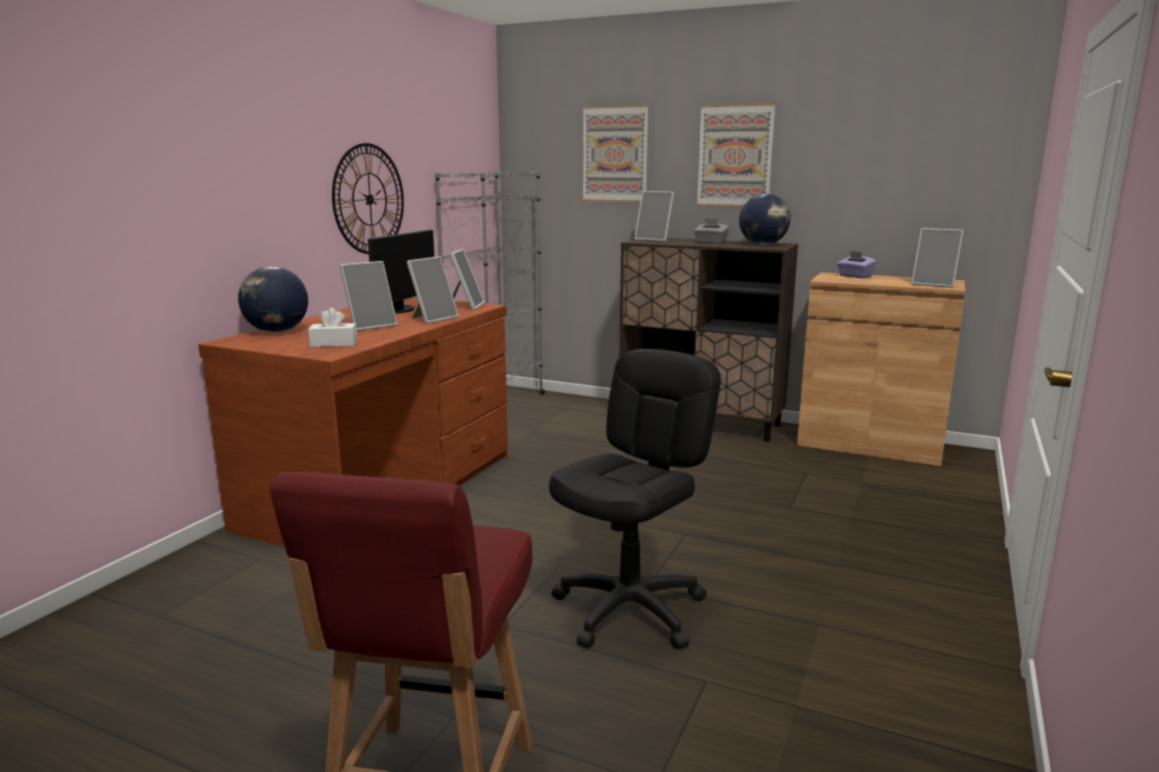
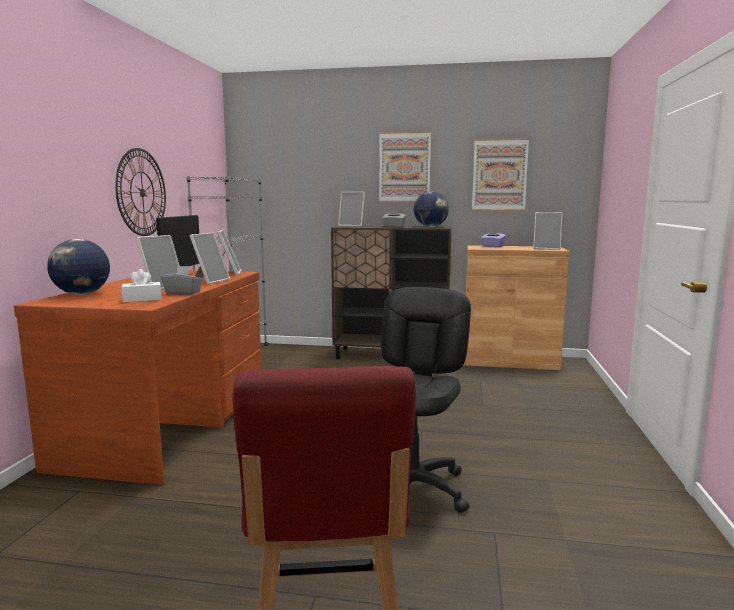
camera: 15 degrees left, 5 degrees down
picture [582,104,649,202] -> picture moved to [472,138,529,211]
none -> grey tissue box [161,266,203,295]

